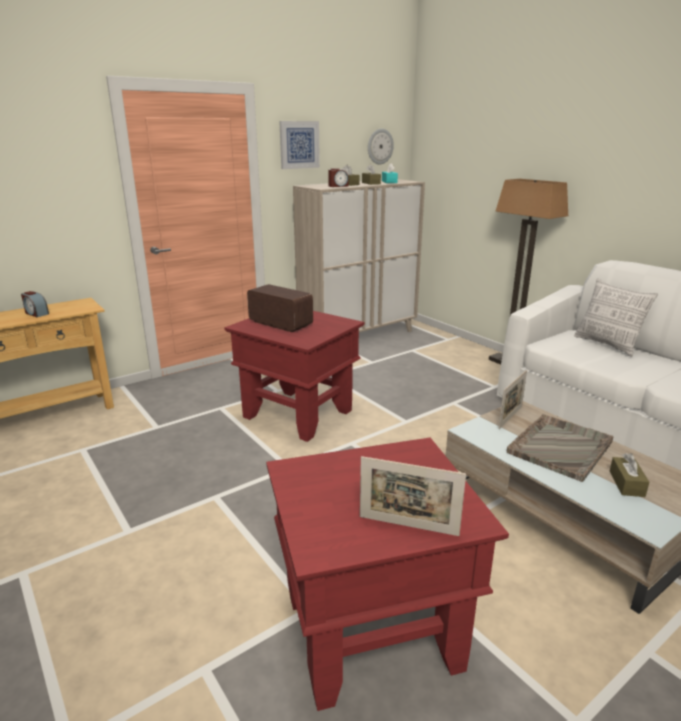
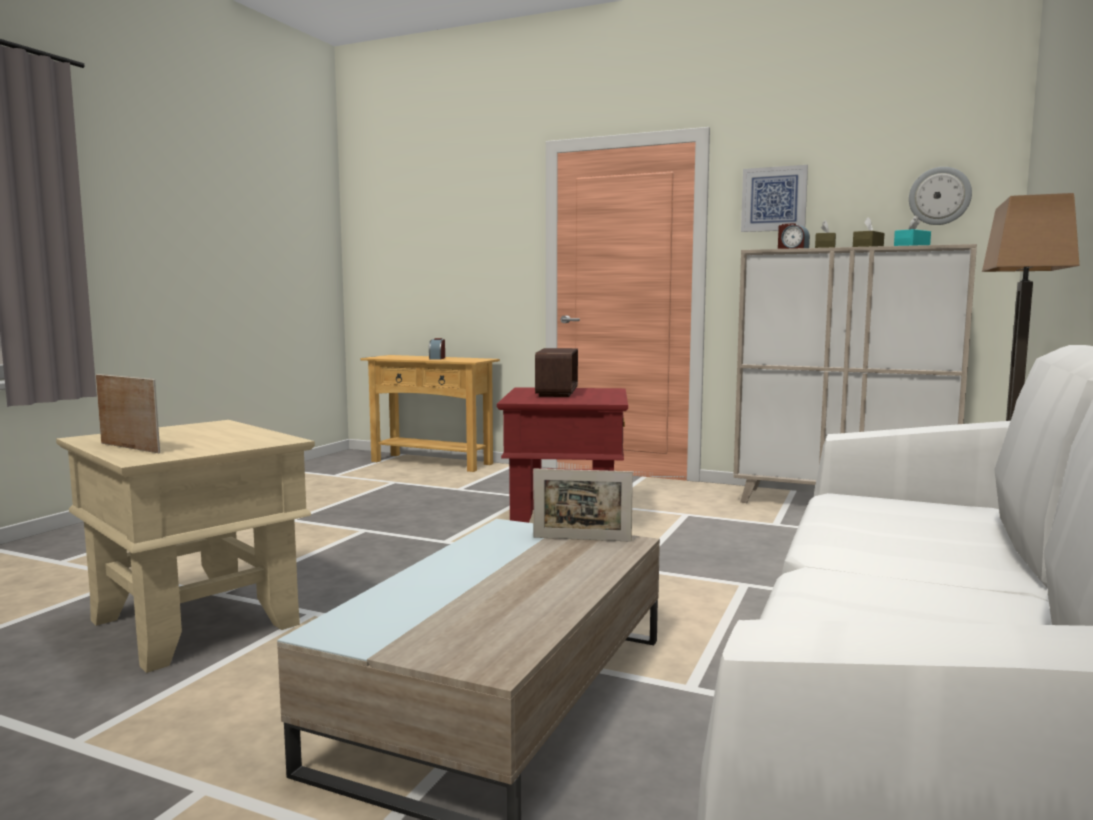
camera: 60 degrees right, 15 degrees down
red side table [266,438,509,711] -> beige side table [56,420,315,673]
picture frame [360,456,466,536] -> picture frame turned 135 degrees clockwise [96,374,160,453]
grey tray [507,414,613,482] -> none
pillow [574,278,658,357] -> none
brown tissue box [610,453,649,497] -> none

